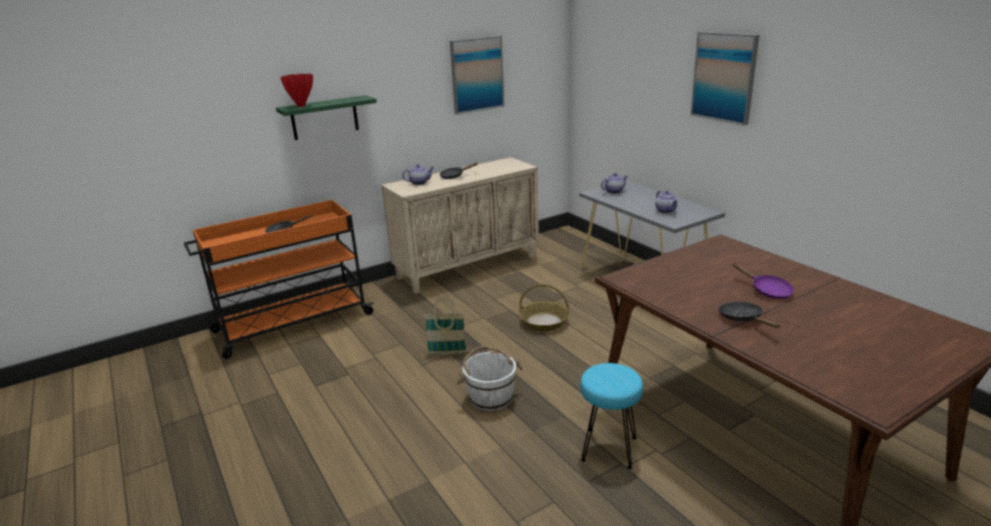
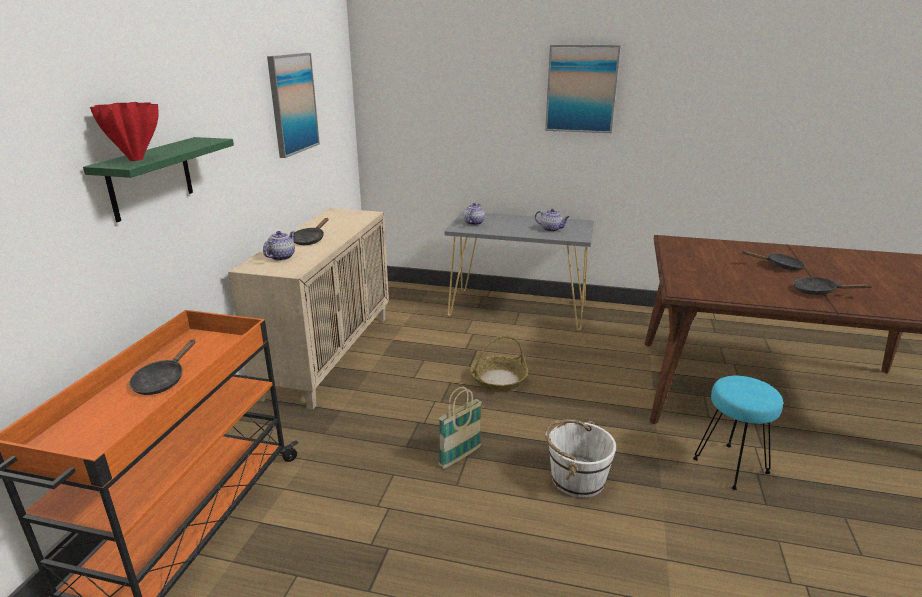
camera: 45 degrees left, 0 degrees up
purple frying pan [733,264,794,299] -> black frying pan [742,250,805,271]

